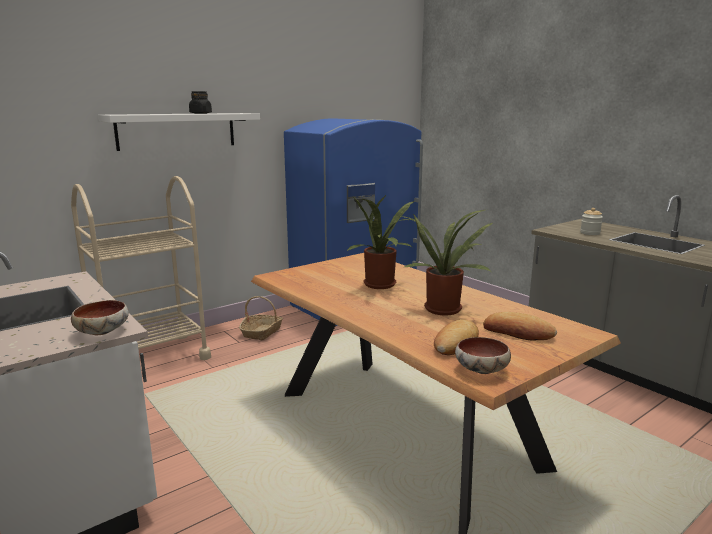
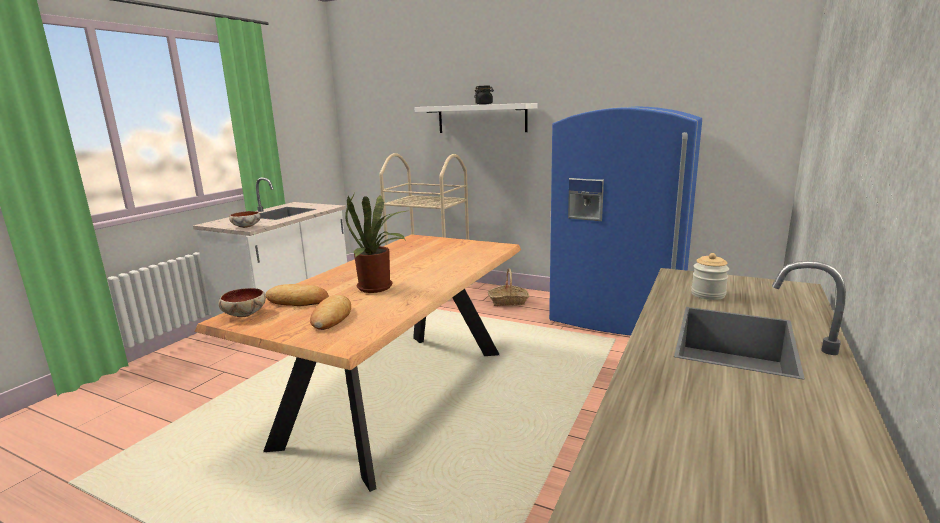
camera: 65 degrees right, 0 degrees up
potted plant [346,194,414,289] -> none

